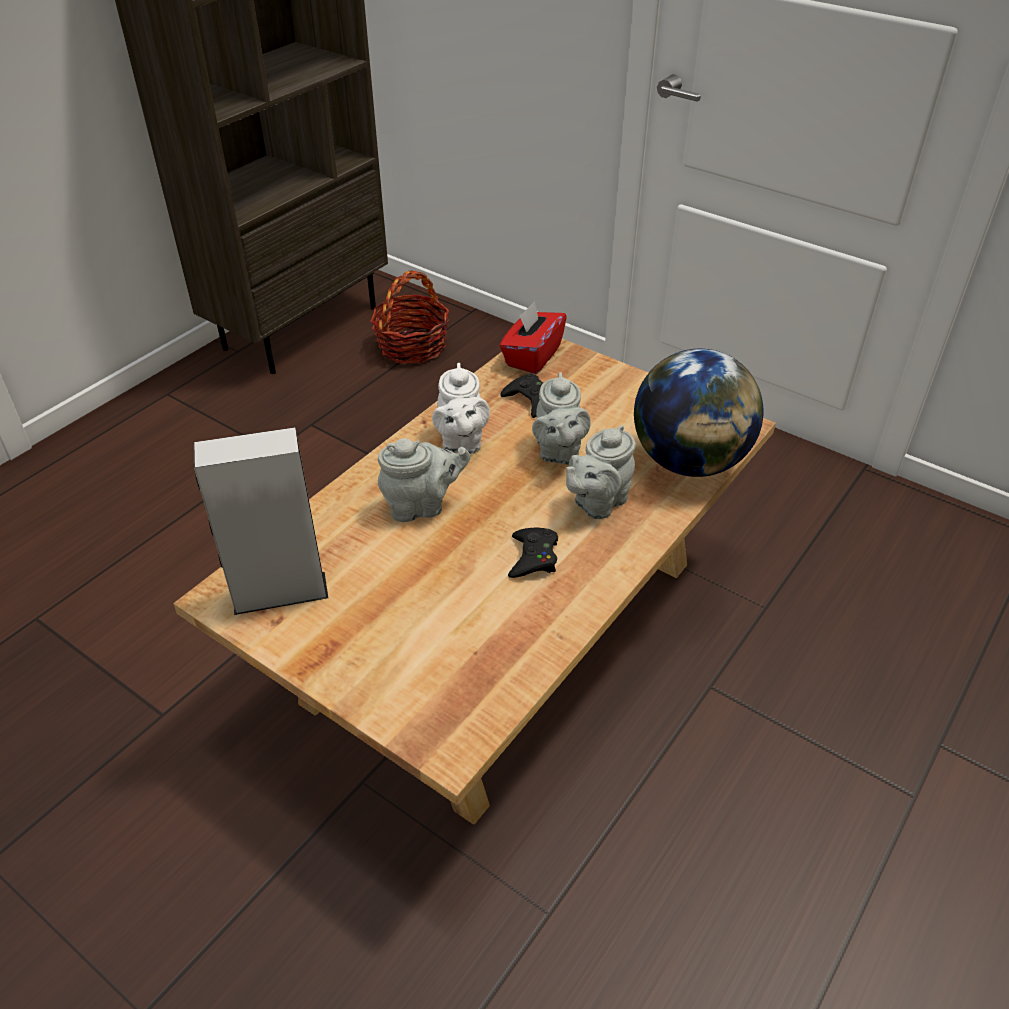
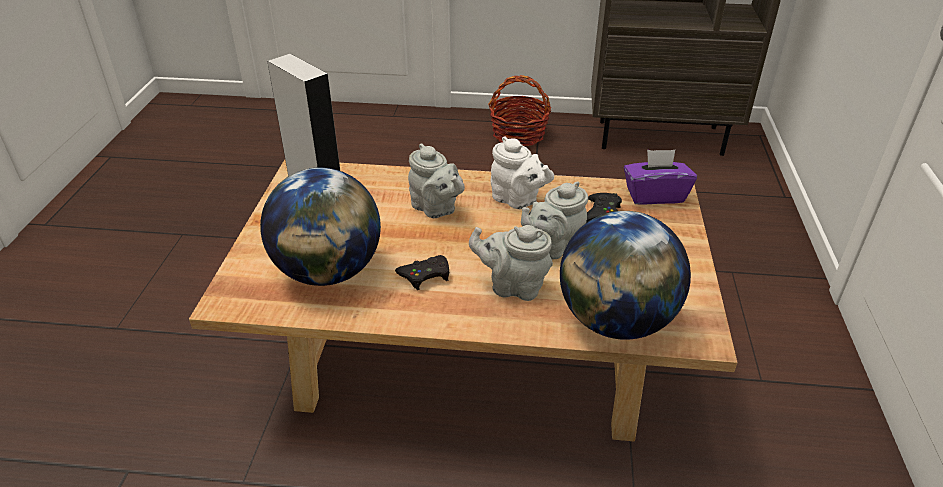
camera: 60 degrees right, 5 degrees down
basket [370,271,449,364] -> basket moved to [488,75,551,146]
white teapot [432,363,490,454] -> white teapot turned 105 degrees counterclockwise [491,136,554,209]
red tissue box [499,301,567,374] -> purple tissue box [624,150,697,205]
none -> globe [260,167,381,286]

